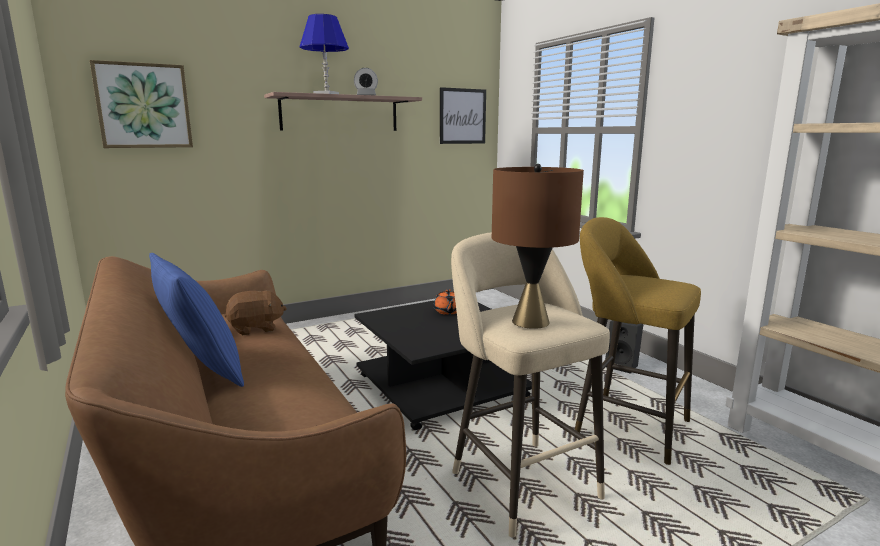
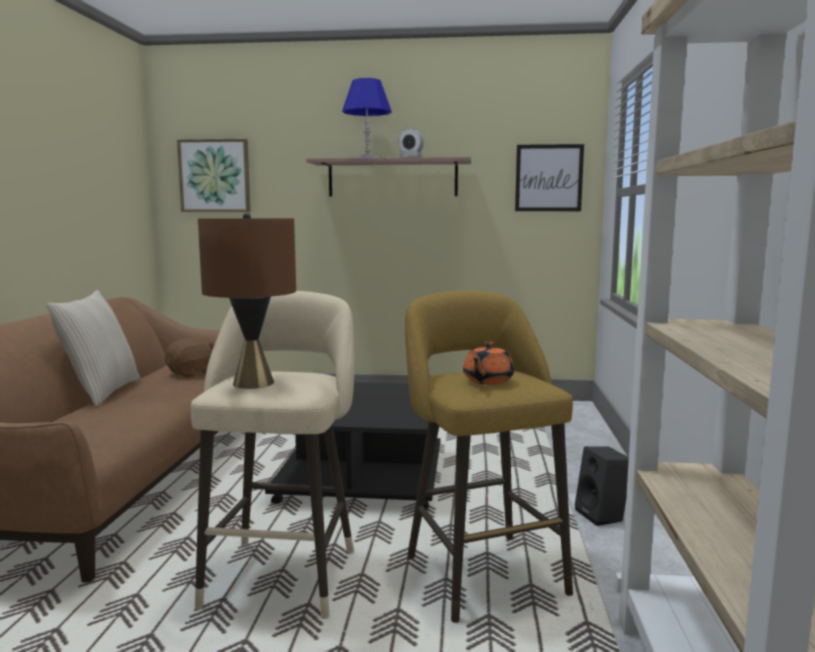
camera: 35 degrees right, 5 degrees down
blue pillow [149,253,244,387] -> beige pillow [46,290,140,407]
brown plush toy [225,290,287,335] -> brown plush toy turned 60 degrees counterclockwise [165,337,215,378]
orange teapot [434,289,457,315] -> orange teapot moved to [463,341,514,384]

